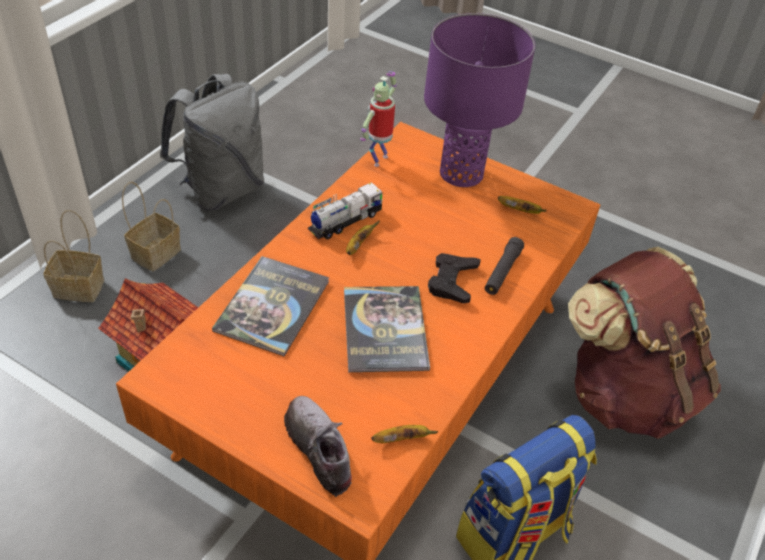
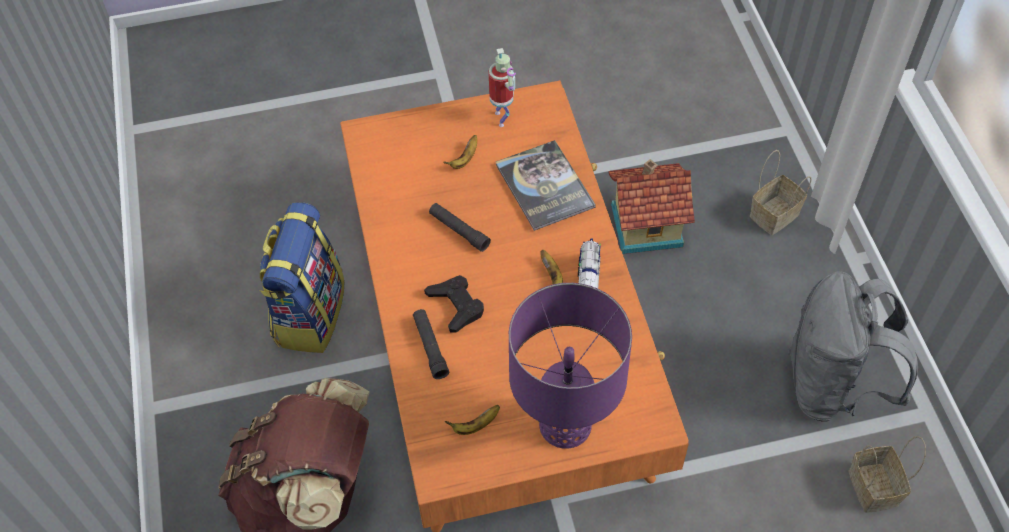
camera: 140 degrees right, 10 degrees up
basket [122,182,181,271] -> basket moved to [849,436,926,513]
shoe [284,396,352,497] -> none
book [344,286,430,372] -> black flashlight [429,203,491,252]
toy robot [360,71,397,167] -> toy robot moved to [489,48,516,127]
banana [371,425,438,443] -> banana moved to [443,135,477,169]

